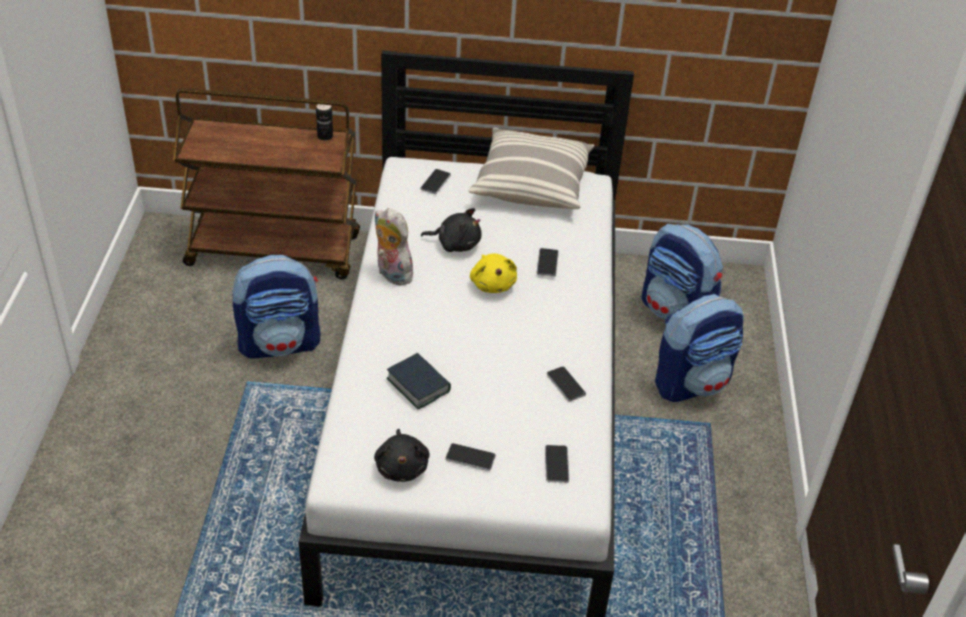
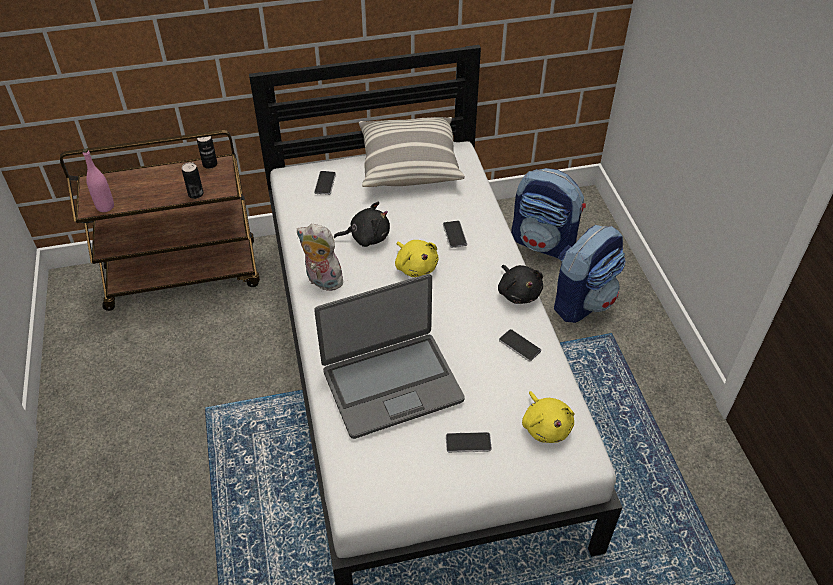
camera: 15 degrees left, 5 degrees up
backpack [232,255,321,359] -> none
black plush toy [374,429,430,482] -> black plush toy moved to [498,265,543,304]
book [387,353,451,409] -> laptop [314,274,465,439]
phone [545,445,569,483] -> yellow plush toy [522,391,575,443]
none -> pink bottle [83,149,114,212]
none -> can [182,162,204,199]

